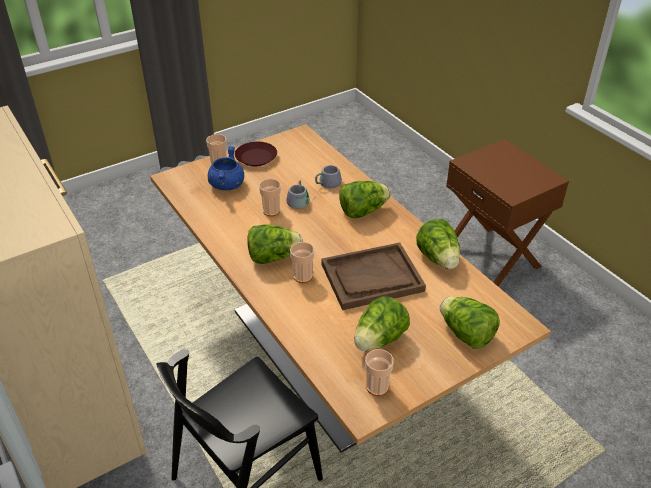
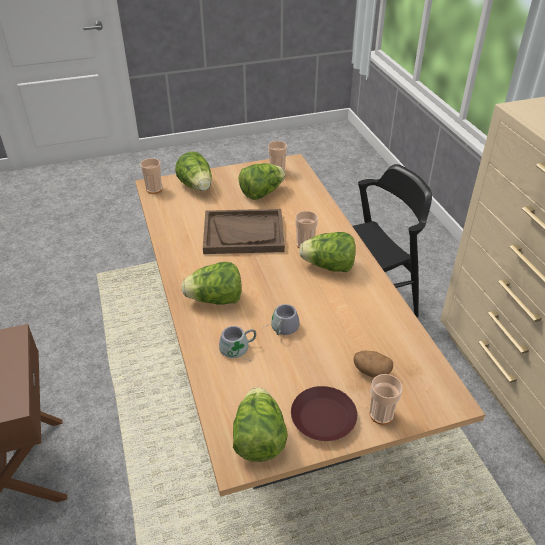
camera: 165 degrees left, 0 degrees up
blue cooking pot [208,146,244,190] -> potato [353,351,393,378]
cup [259,179,281,217] -> cup moved to [140,158,162,194]
lettuce [416,219,460,269] -> lettuce moved to [233,387,288,462]

